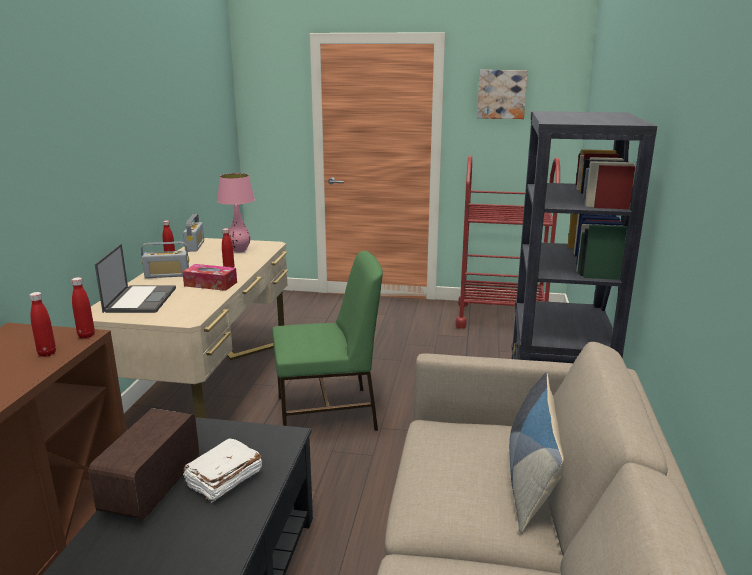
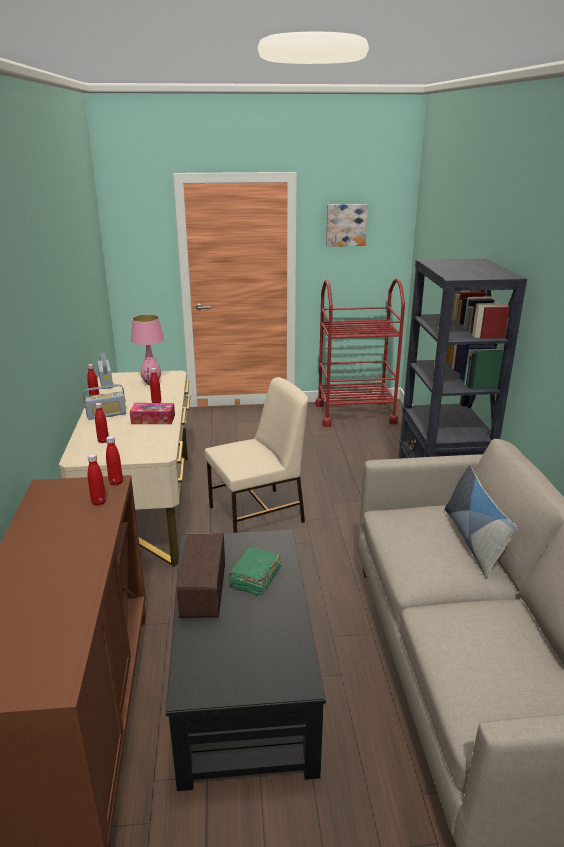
camera: 15 degrees left, 5 degrees up
laptop [95,244,176,313] -> red bottle [95,403,109,443]
white book [183,439,262,502] -> green book [228,547,282,597]
green chair [272,251,383,431] -> beige chair [205,377,308,533]

